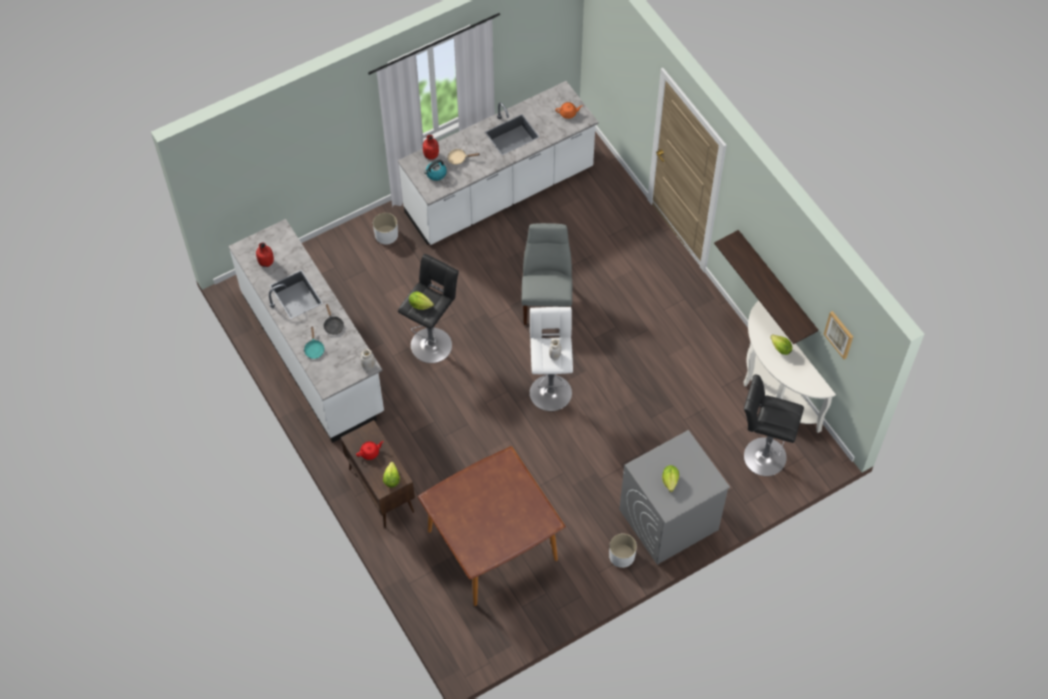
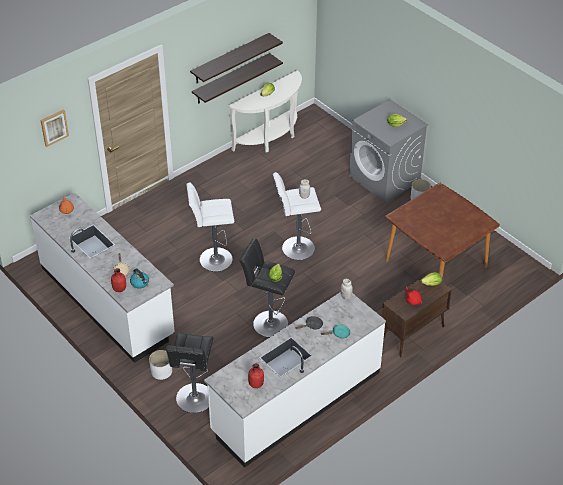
camera: 100 degrees left, 15 degrees down
grey chair [522,223,572,325] -> white stool [186,183,234,272]
black stool [744,375,804,476] -> black stool moved to [166,333,213,413]
picture [824,311,853,359] -> picture moved to [41,109,69,147]
none -> shelf [190,33,283,83]

